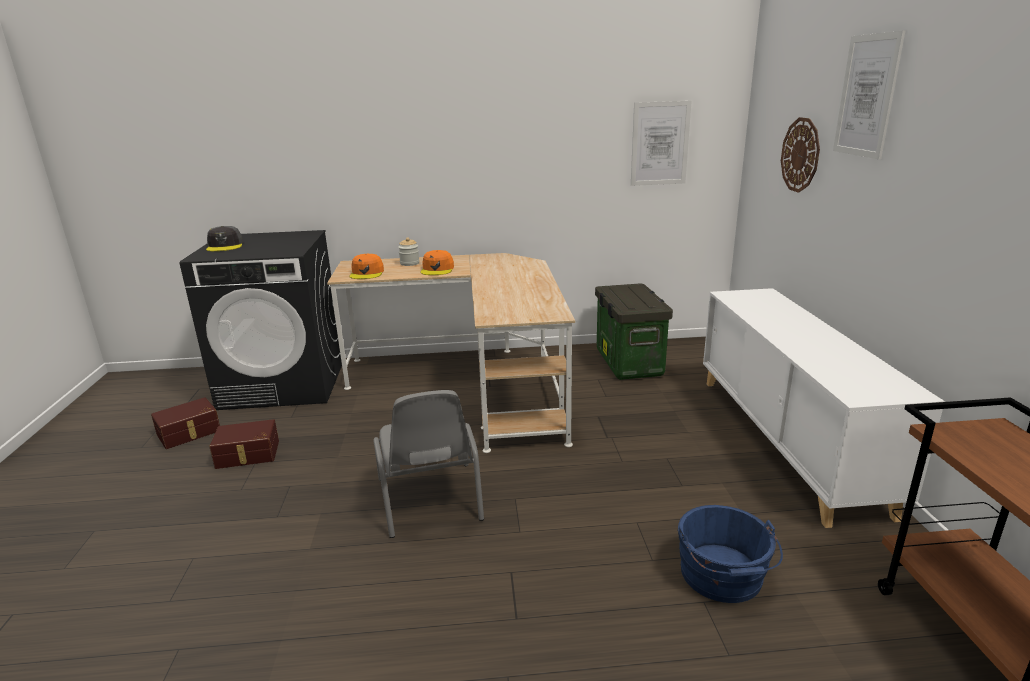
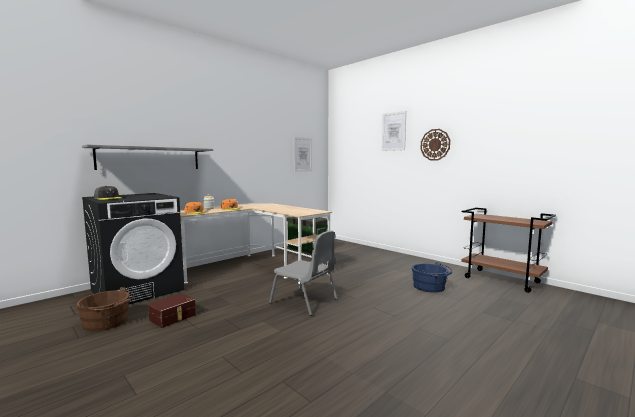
camera: 40 degrees left, 15 degrees down
brown storage box [151,397,220,449] -> brown bucket [76,287,135,331]
white cabinet [703,288,945,528] -> none
wall clock [781,117,820,193] -> wall clock moved to [420,129,450,160]
none -> grey shelf [82,145,213,170]

